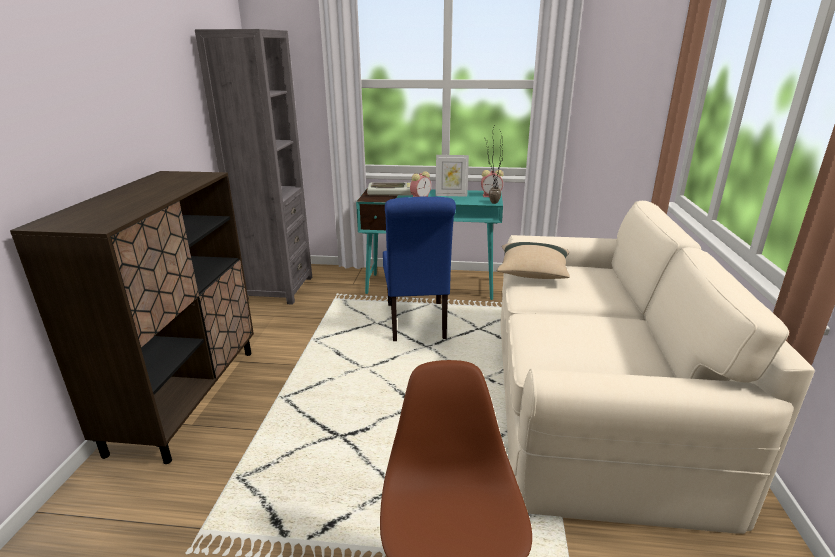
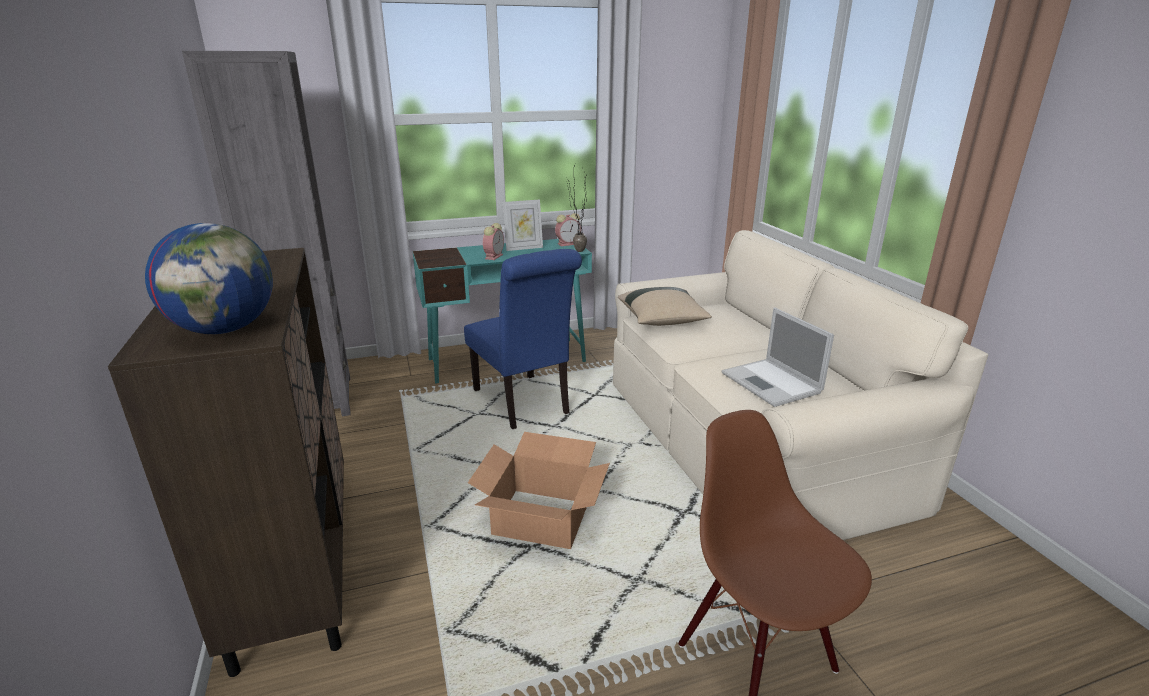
camera: 25 degrees left, 0 degrees up
keyboard [367,182,412,195] -> none
none -> globe [145,223,273,334]
none -> cardboard box [468,432,610,549]
none -> laptop [722,307,834,407]

